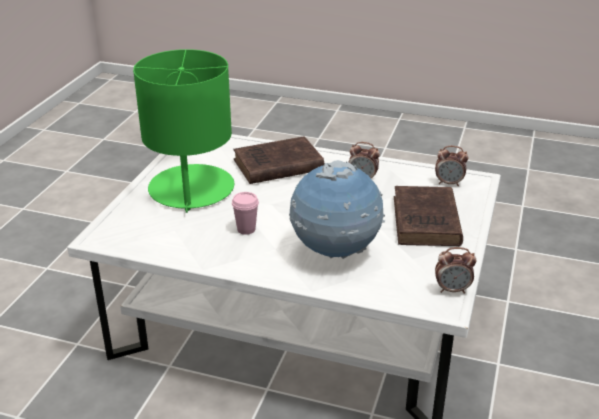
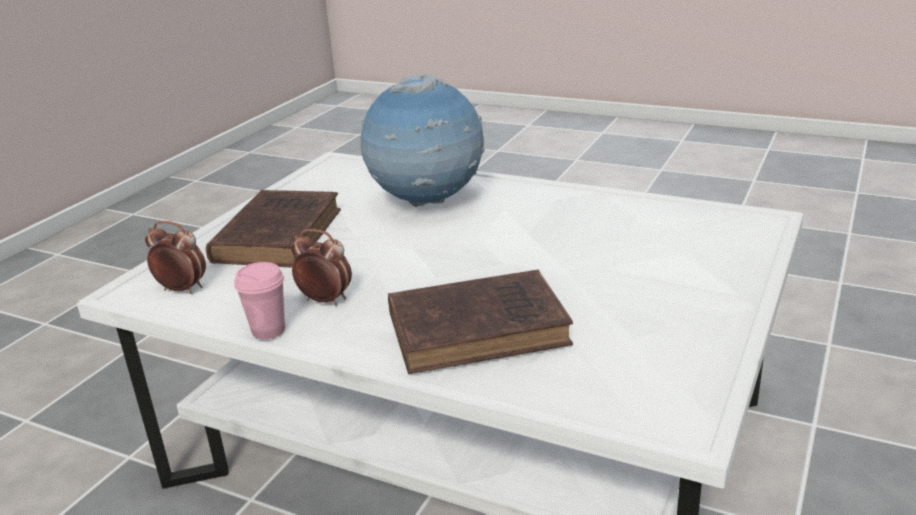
camera: 170 degrees left, 5 degrees down
green table lamp [133,49,234,213] -> none
pink cup [232,192,259,235] -> pink cup moved to [234,262,285,339]
alarm clock [435,247,476,294] -> none

